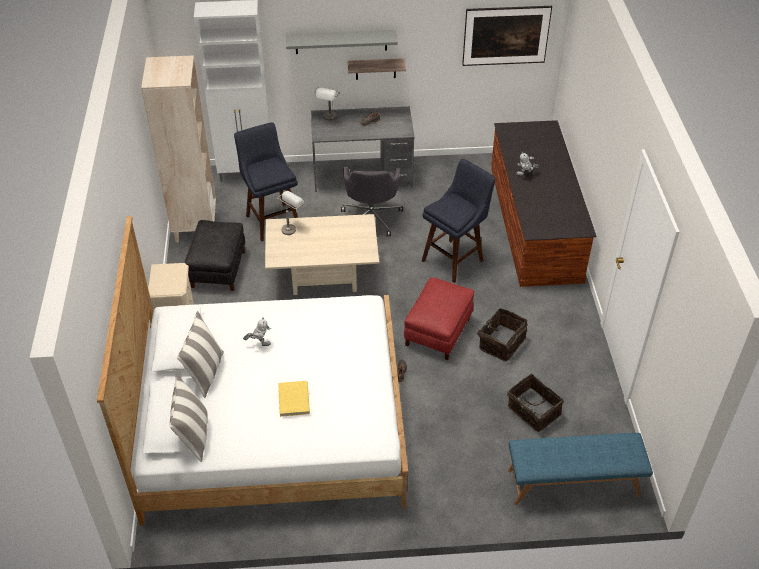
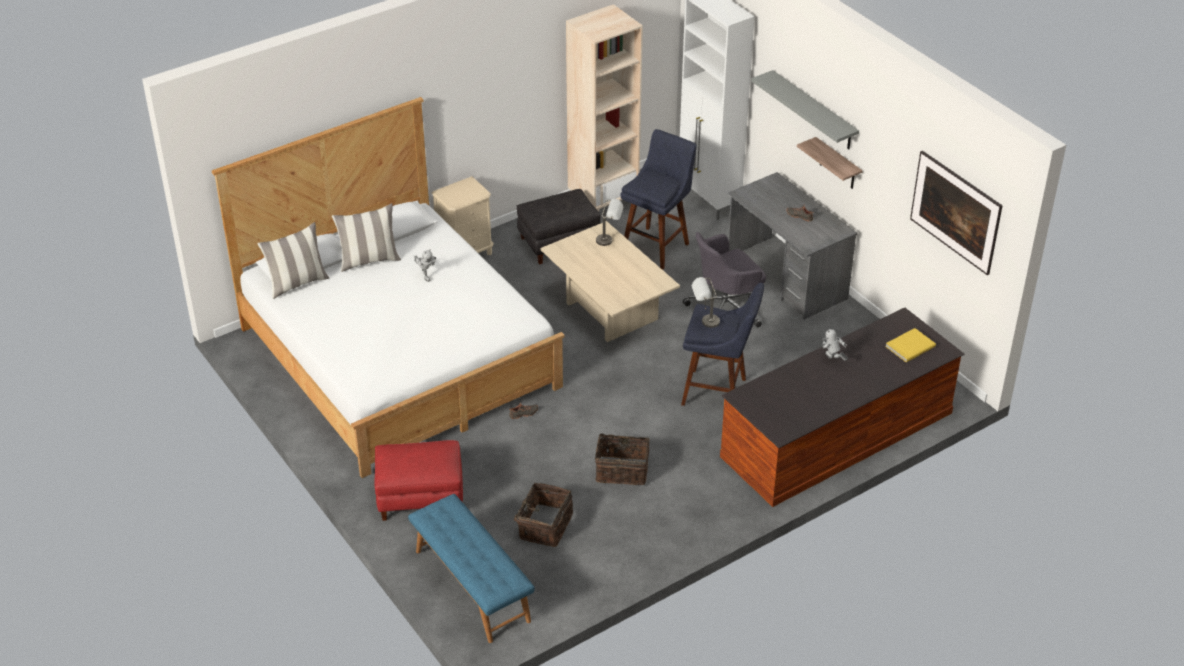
camera: 60 degrees right, 5 degrees down
yellow book [278,381,310,417] -> yellow book moved to [886,328,936,362]
grey table lamp [314,87,340,120] -> grey table lamp moved to [692,277,720,328]
red ottoman [404,277,474,360] -> red ottoman moved to [375,440,463,521]

